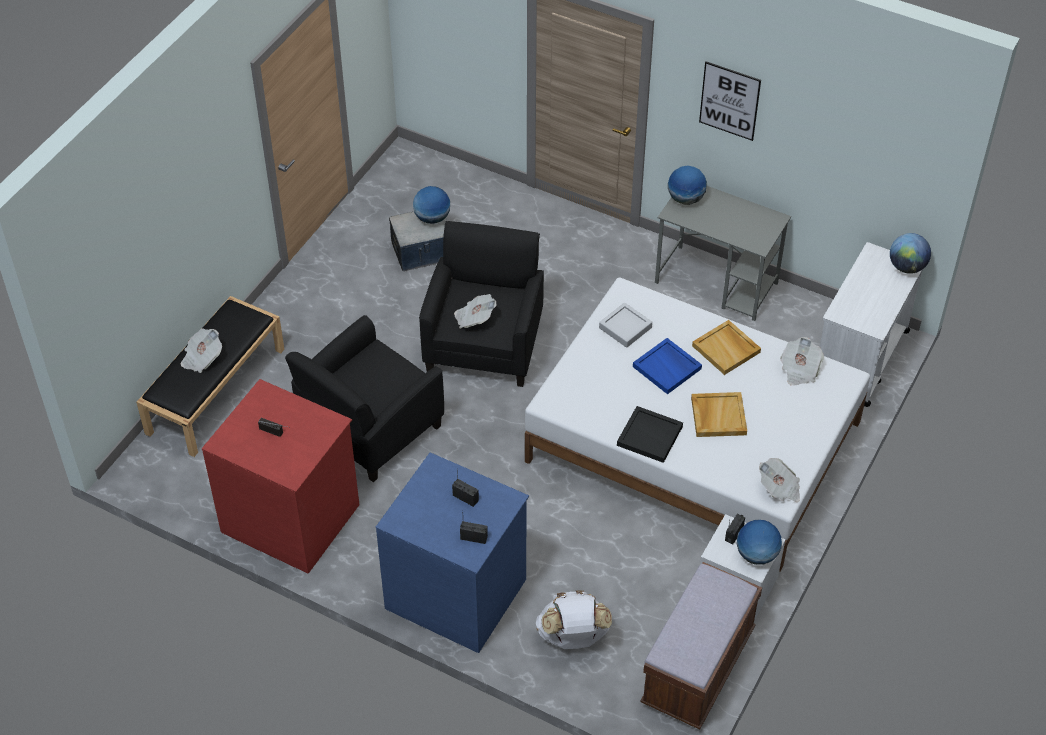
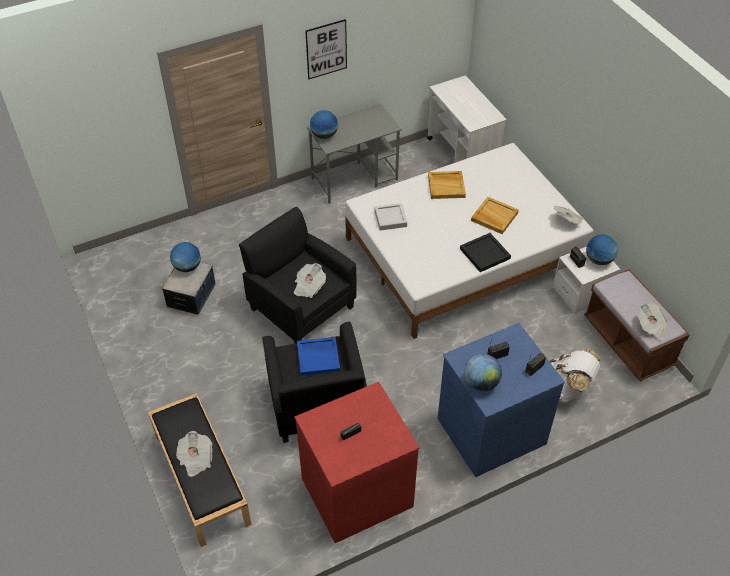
camera: 55 degrees left, 0 degrees up
blue tray [633,338,702,394] -> blue tray moved to [297,337,340,376]
newspaper [780,337,824,385] -> newspaper moved to [638,303,670,340]
globe [890,233,931,274] -> globe moved to [464,354,502,391]

